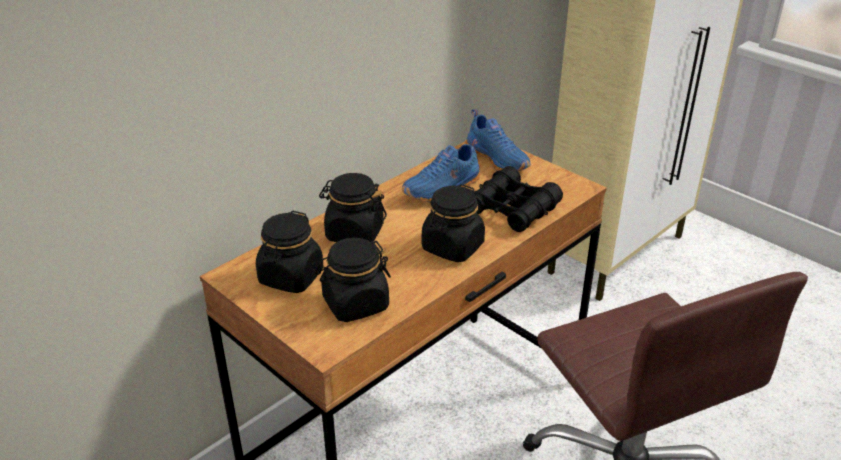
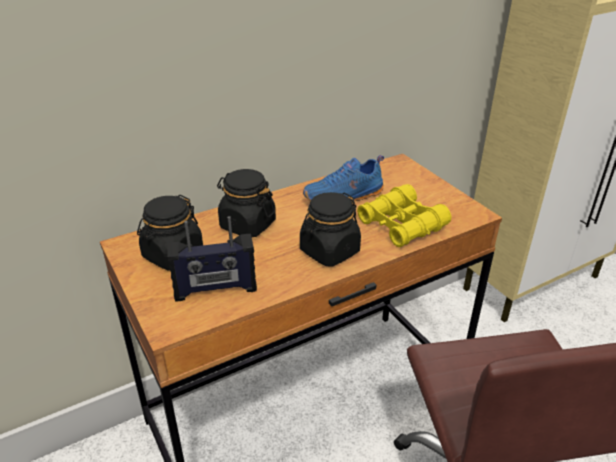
camera: 15 degrees right, 0 degrees up
black jar [315,238,391,322] -> radio [168,216,257,301]
blue shoe [465,109,531,171] -> none
black binoculars [475,166,563,232] -> yellow binoculars [357,184,452,247]

